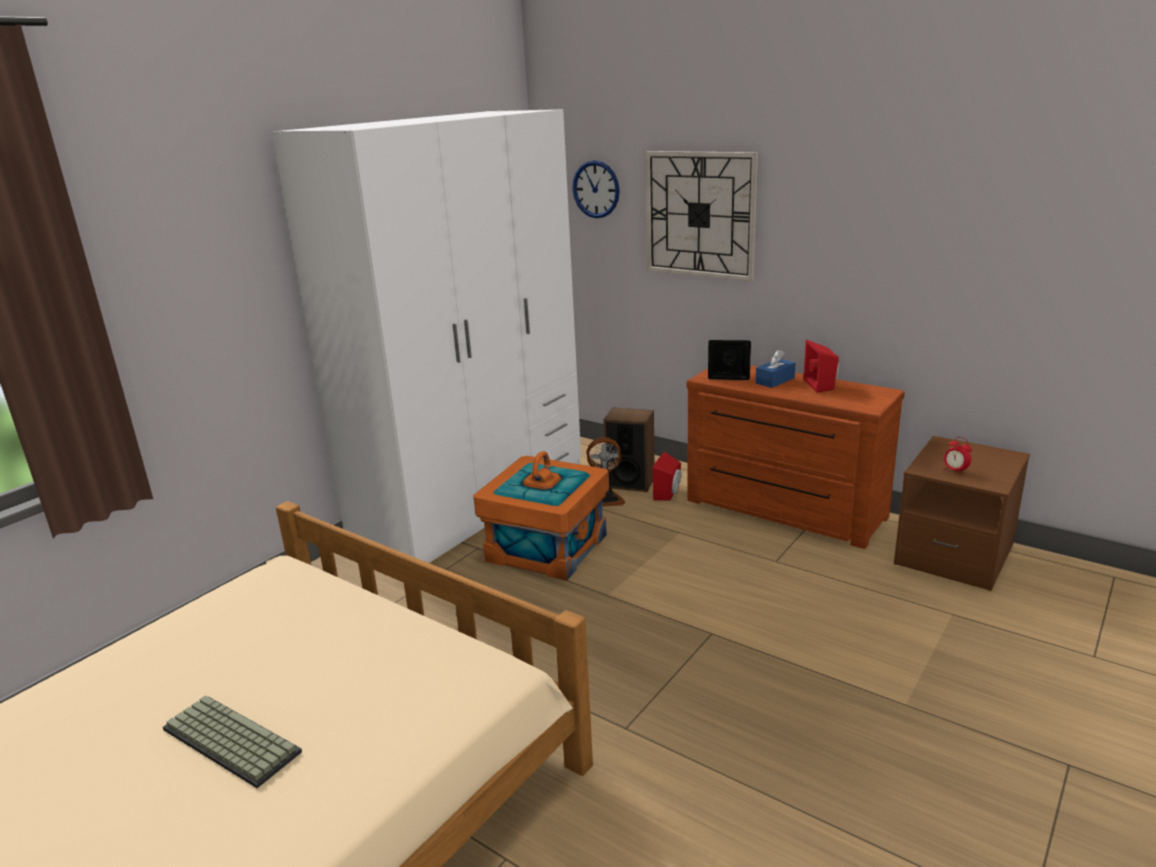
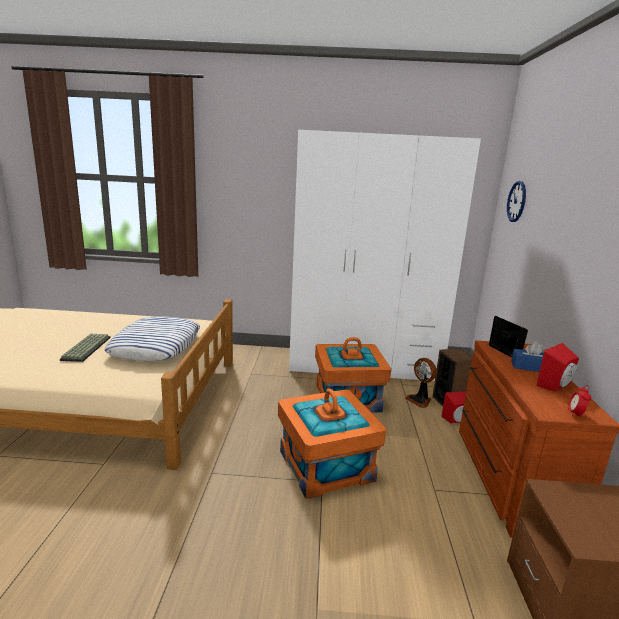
camera: 55 degrees right, 5 degrees down
wall clock [645,151,758,281] -> none
alarm clock [944,437,972,475] -> alarm clock moved to [568,385,591,417]
none -> pillow [104,316,200,361]
none -> orange storage box [278,388,386,499]

